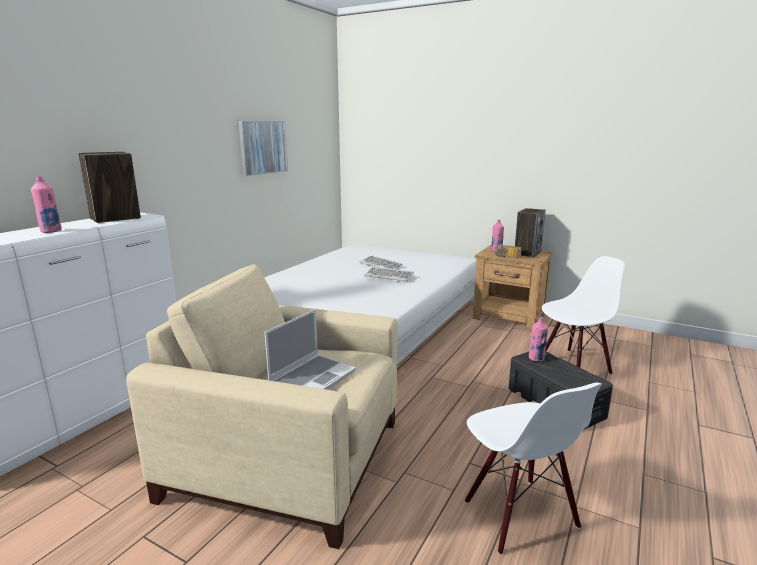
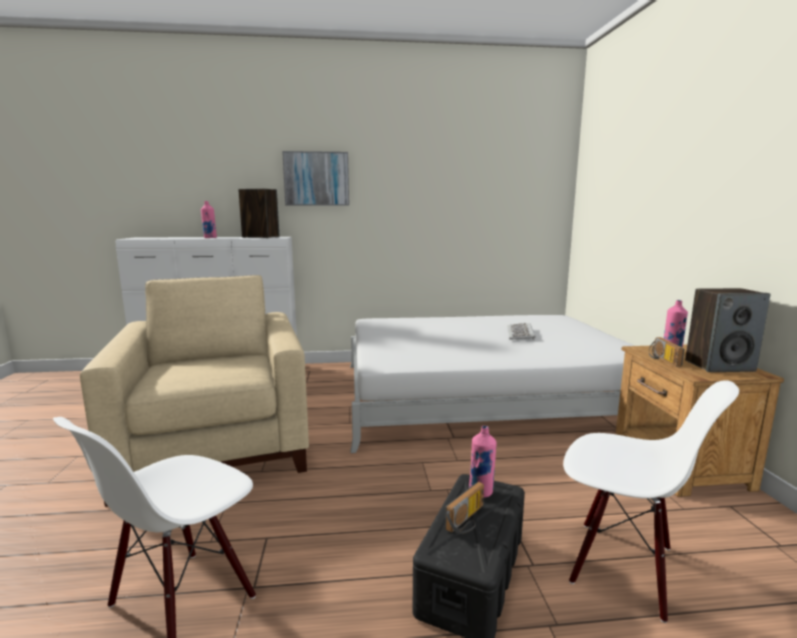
camera: 55 degrees right, 5 degrees down
picture [239,121,288,176] -> picture moved to [282,151,349,206]
laptop [265,309,356,390] -> none
keyboard [364,267,414,281] -> none
none -> radio [445,482,484,534]

